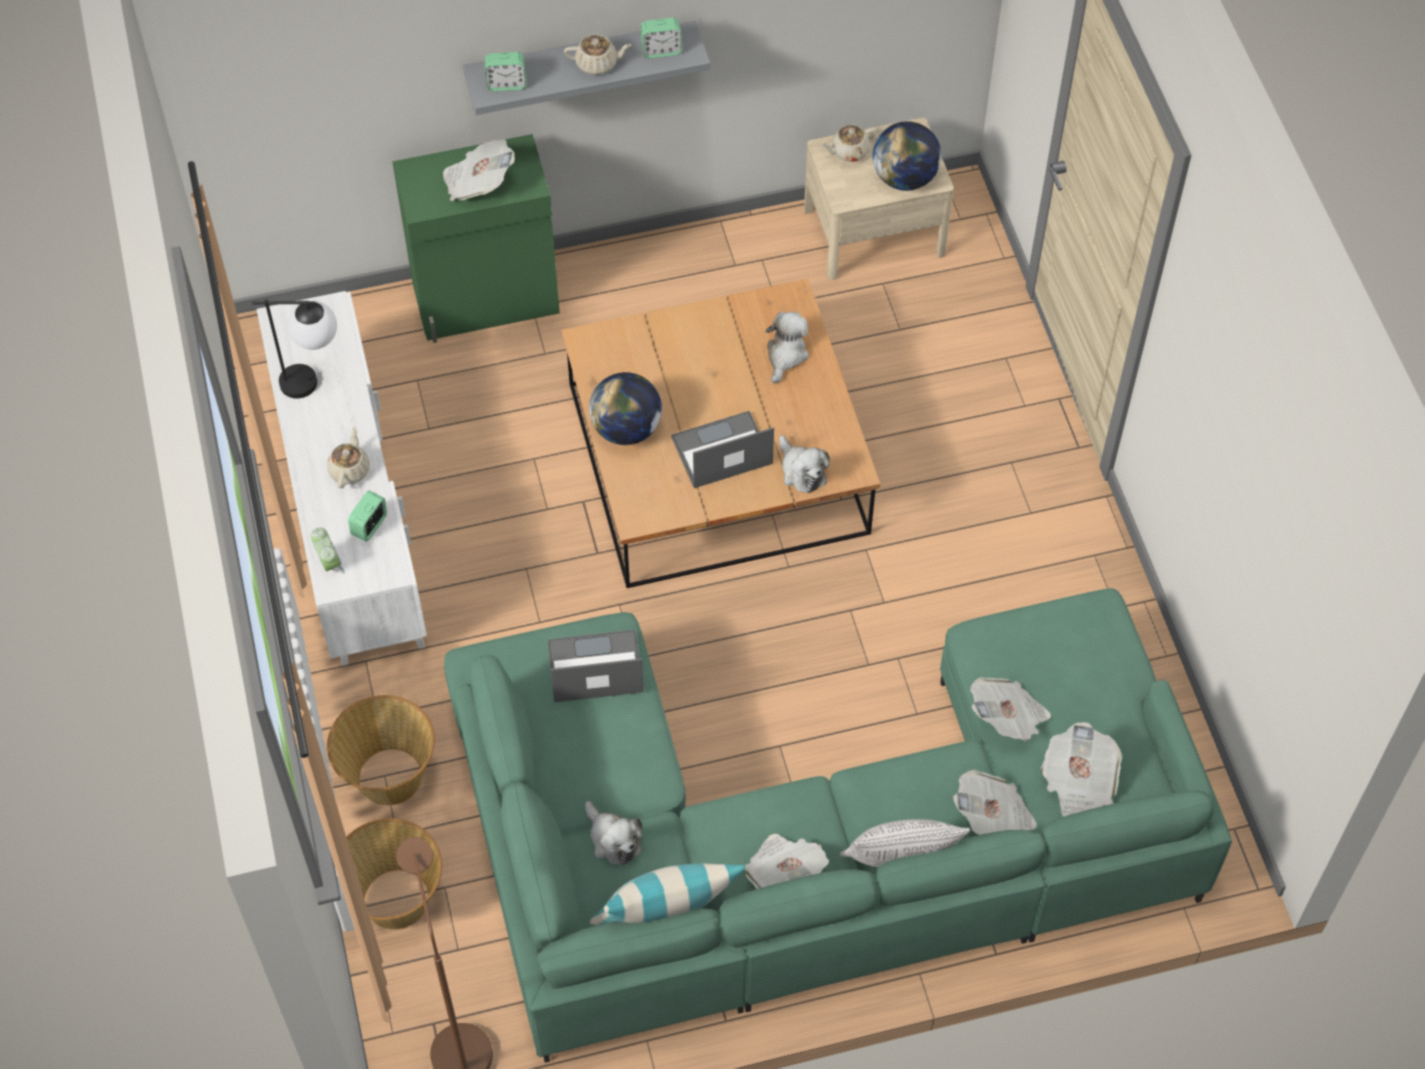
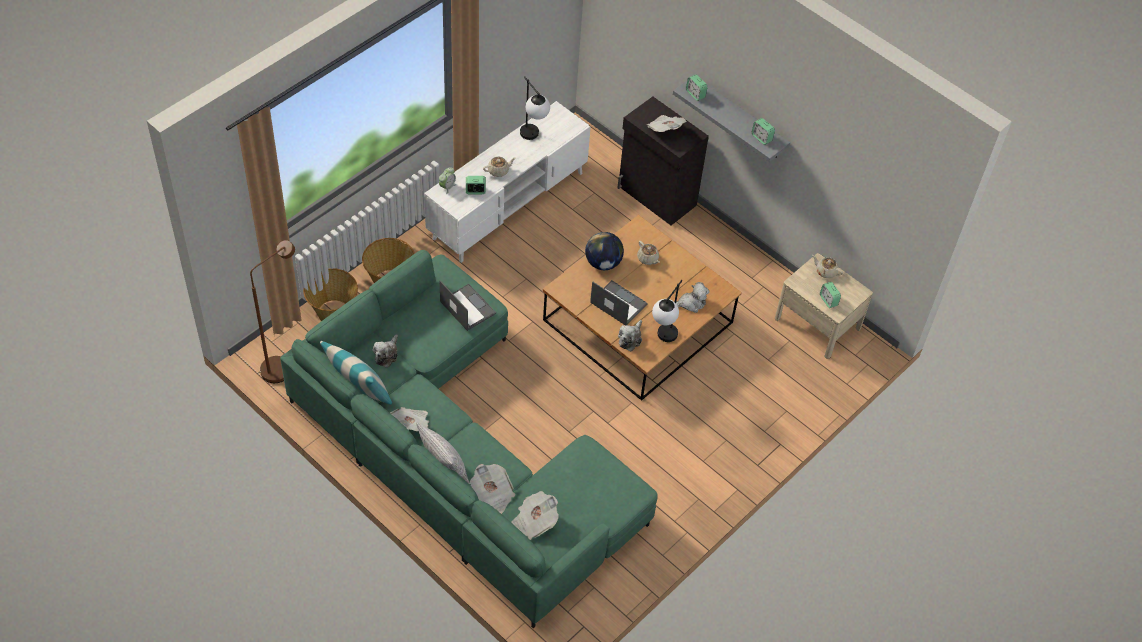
camera: 55 degrees right, 5 degrees down
green cabinet [392,134,560,343] -> black cabinet [618,97,709,225]
beige teapot [564,34,632,75] -> beige teapot moved to [637,241,660,265]
globe [873,121,941,191] -> alarm clock [820,282,841,308]
newspaper [970,677,1051,741] -> none
none -> table lamp [652,280,683,342]

